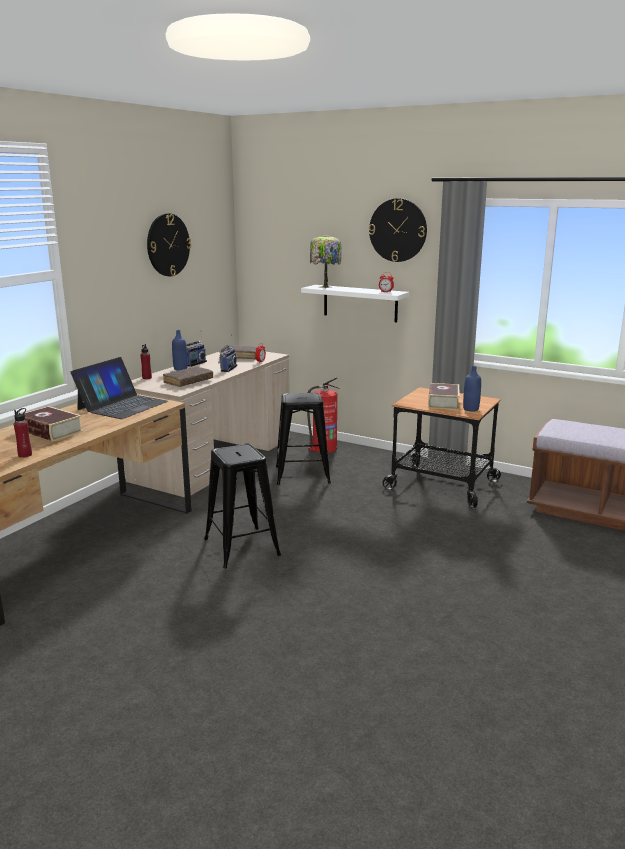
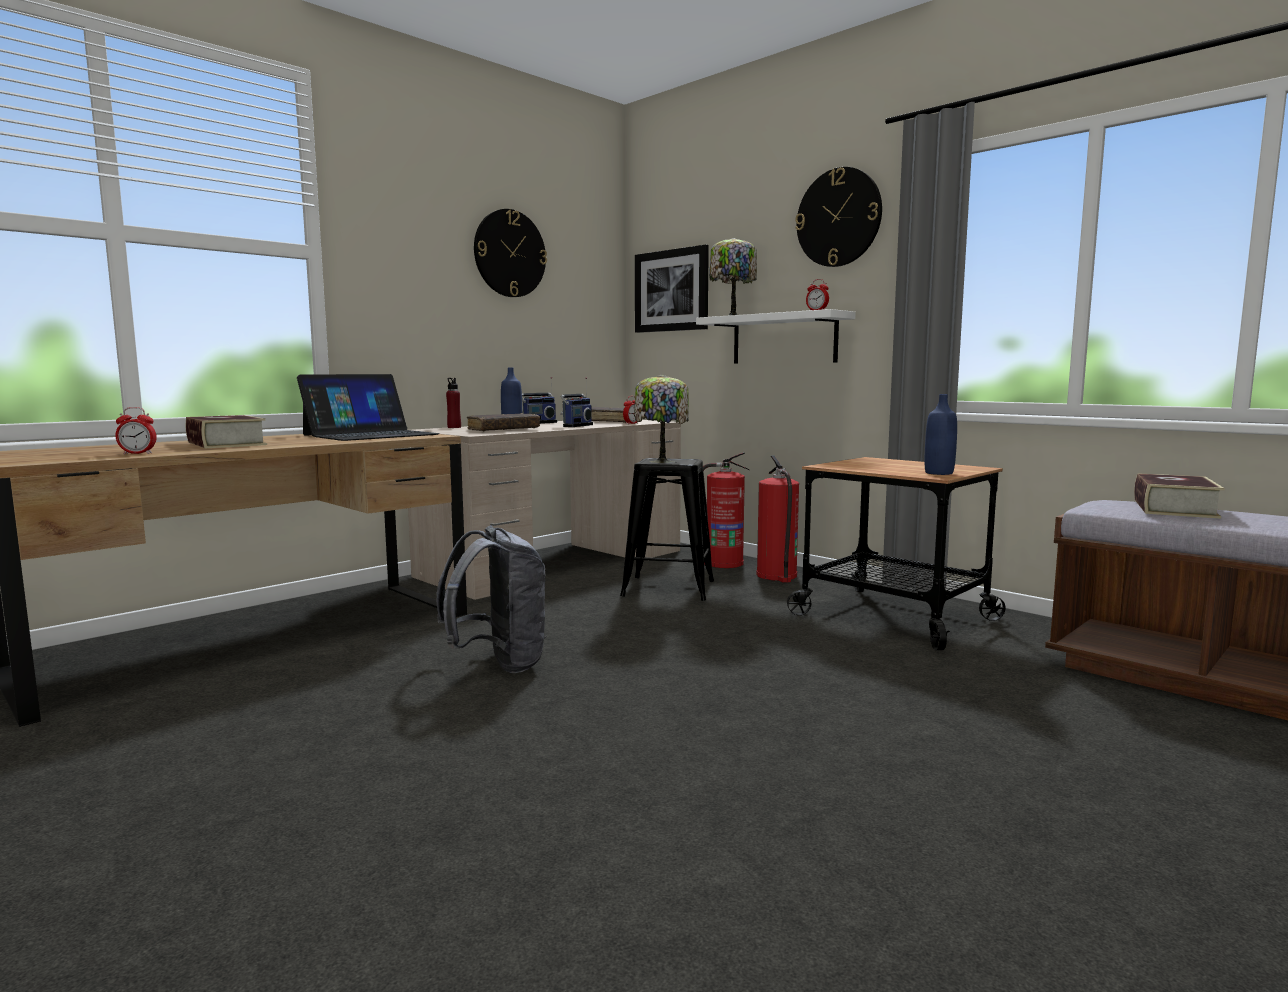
camera: 15 degrees right, 10 degrees down
red bottle [14,408,32,458] -> alarm clock [116,407,157,454]
black stool [204,444,281,568] -> grey backpack [437,525,547,673]
book [428,383,459,410] -> book moved to [1134,473,1225,519]
none -> table lamp [634,374,689,463]
none -> picture [635,244,709,333]
none -> fire extinguisher [756,455,799,583]

